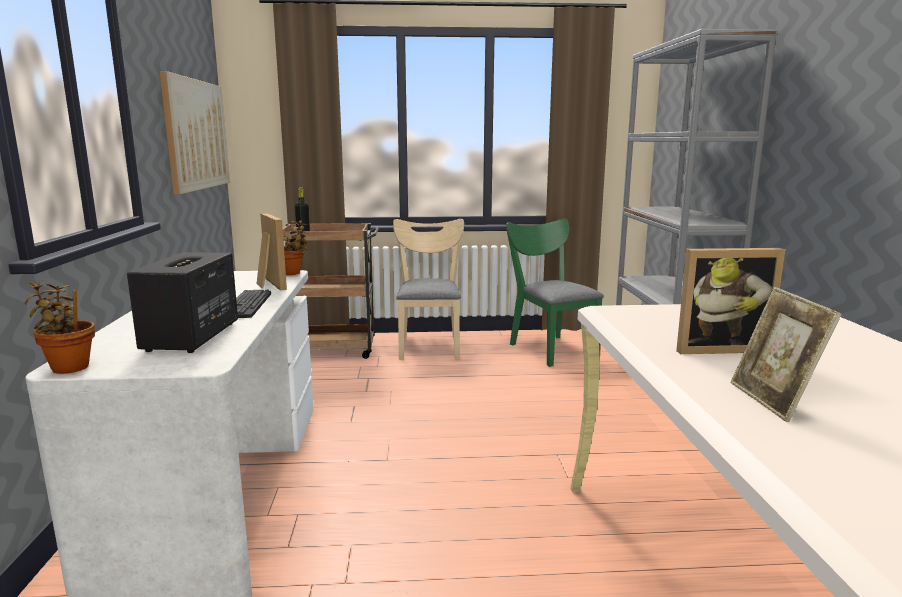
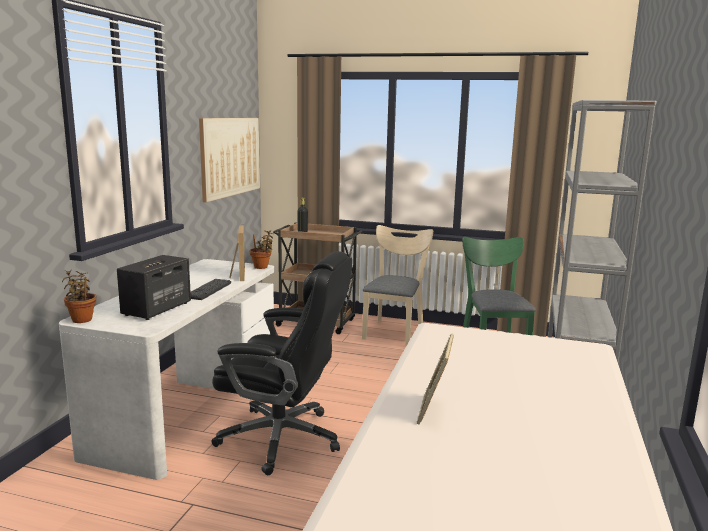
camera: 20 degrees right, 0 degrees up
picture frame [676,248,785,354] -> none
none -> black office chair [211,251,352,475]

